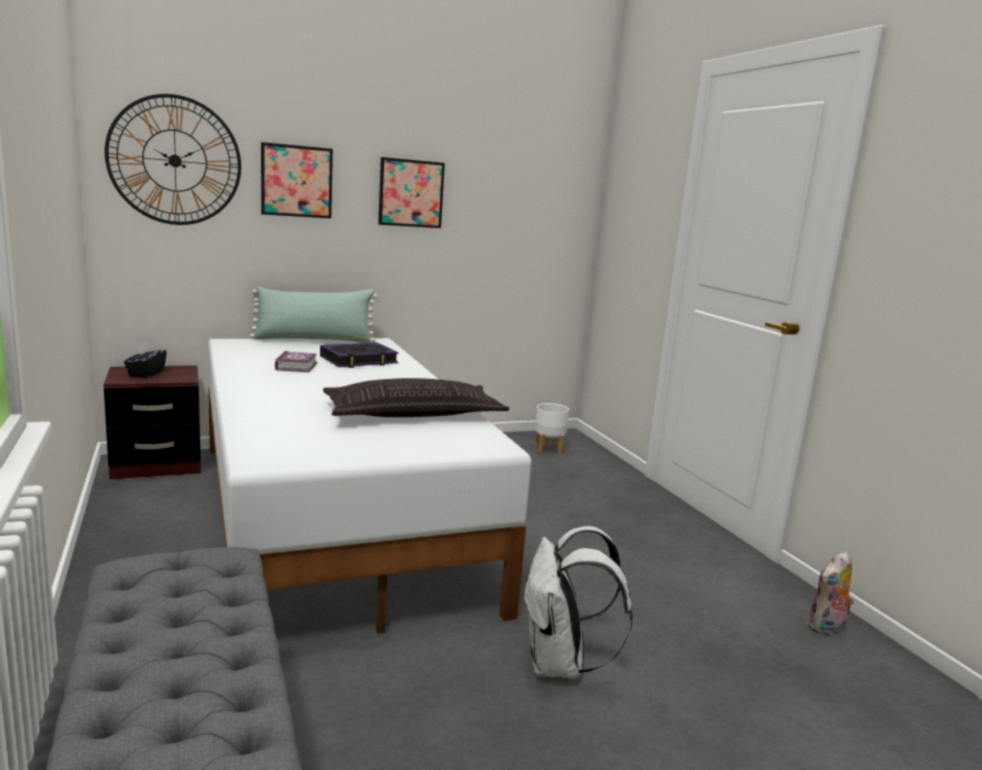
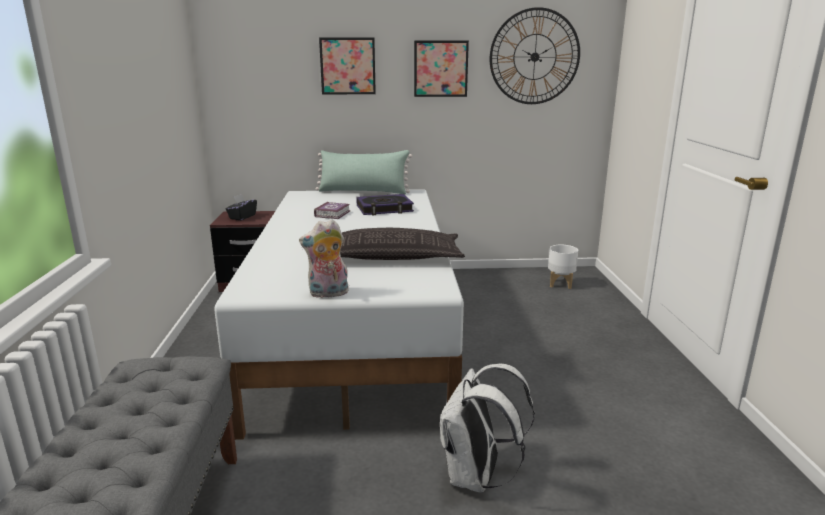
camera: 20 degrees right, 5 degrees up
wall clock [105,94,241,225] -> wall clock moved to [490,7,580,104]
plush toy [807,551,854,636] -> plush toy moved to [299,220,349,298]

